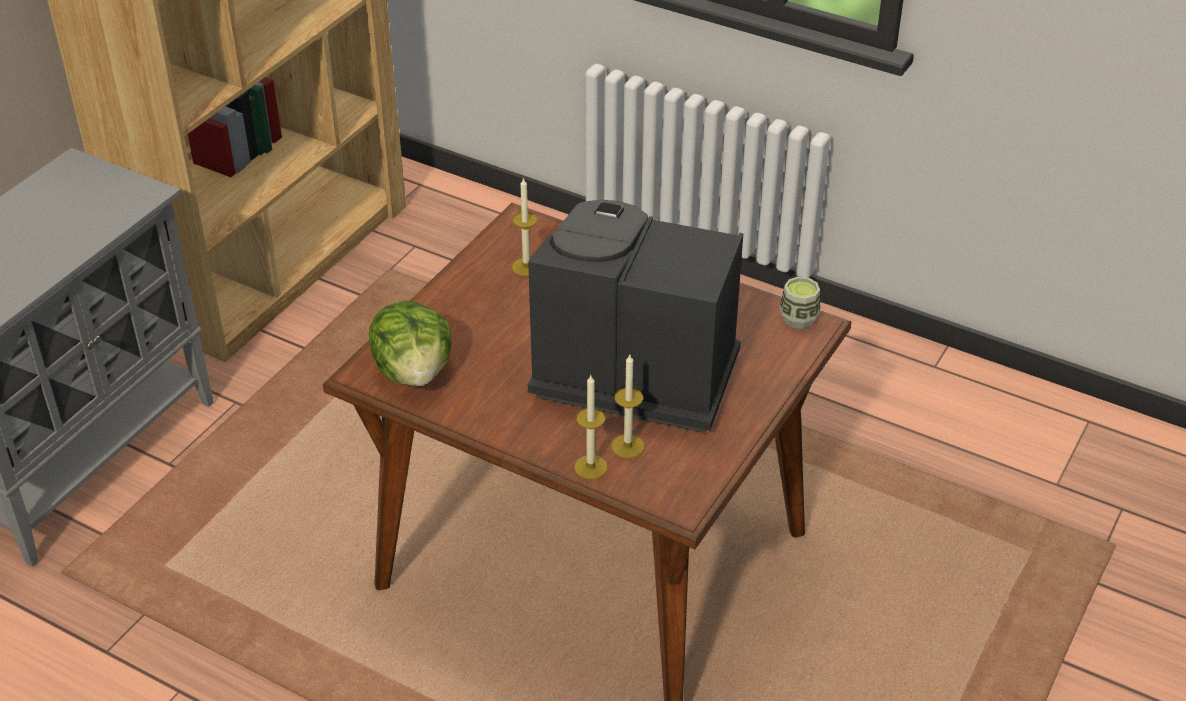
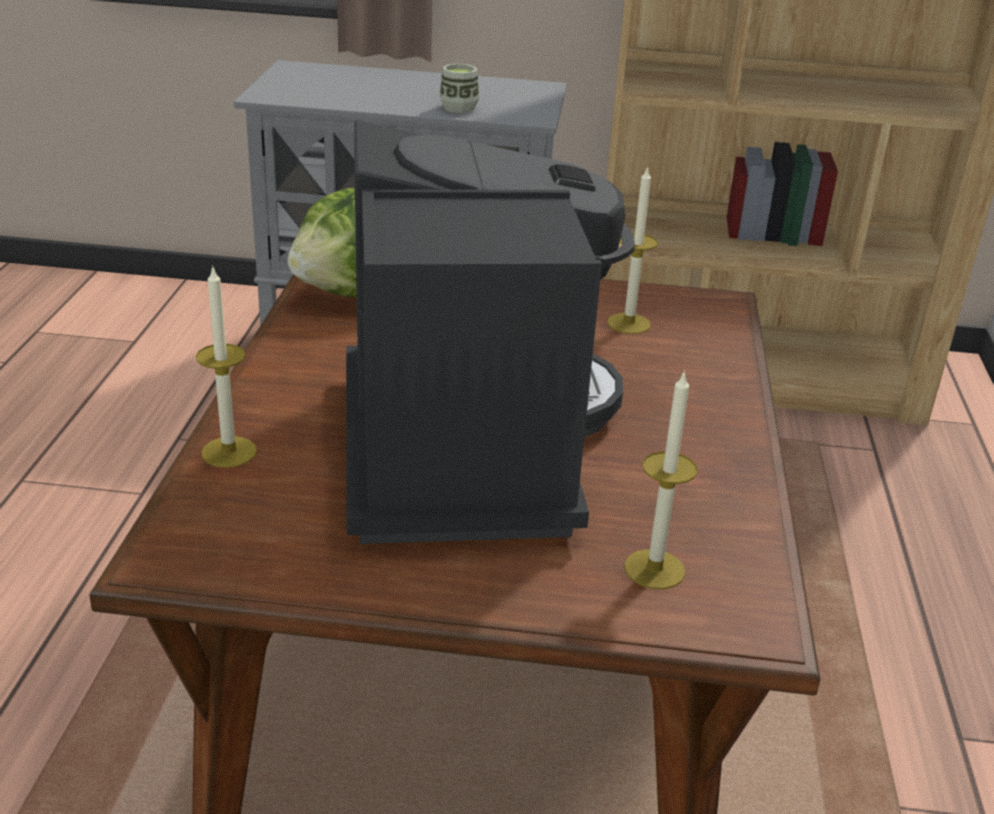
camera: 65 degrees right, 10 degrees down
candle [612,355,644,458] -> candle moved to [624,370,698,589]
cup [780,276,820,329] -> cup moved to [439,64,479,113]

